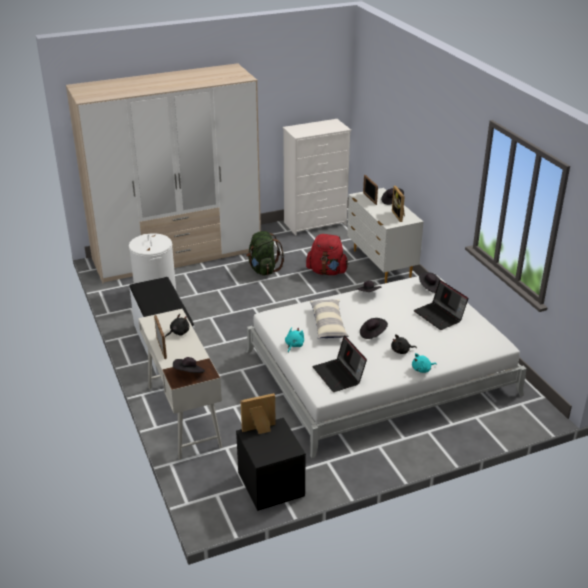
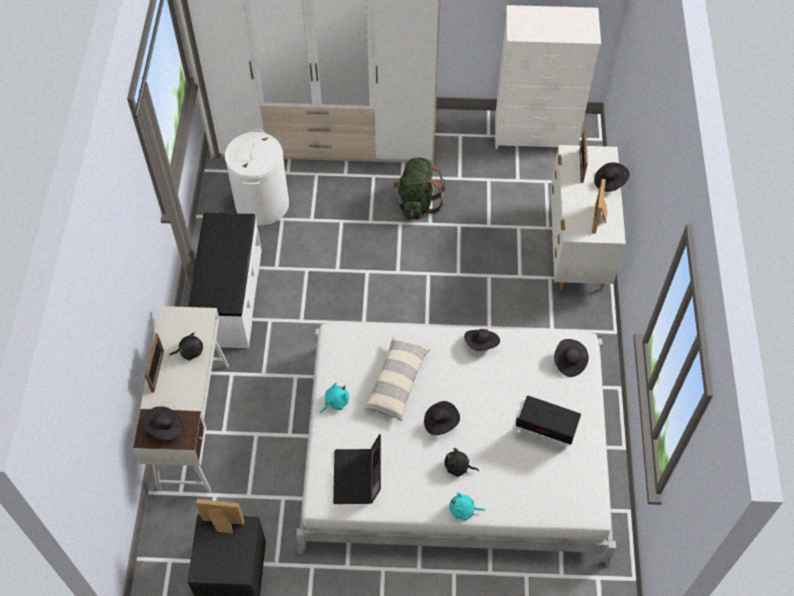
camera: 25 degrees right, 25 degrees up
red backpack [306,234,349,275] -> none
laptop [414,280,468,330] -> laptop turned 120 degrees clockwise [516,396,581,445]

